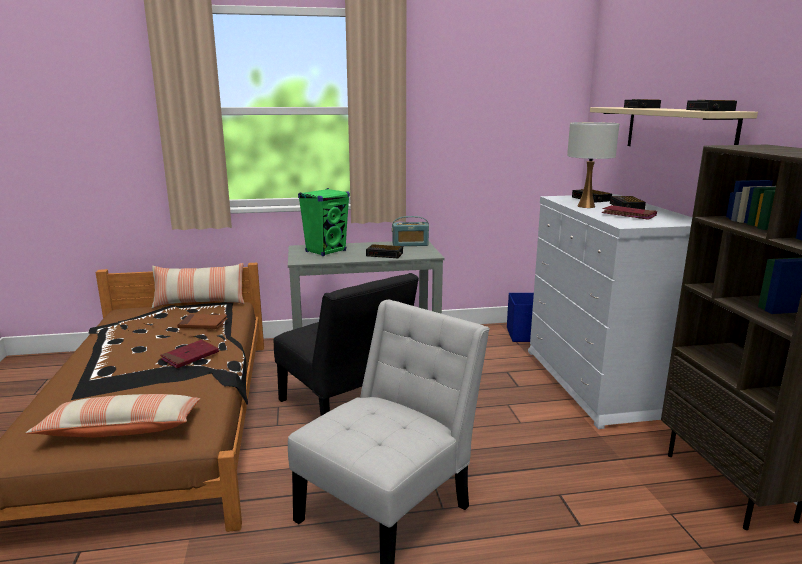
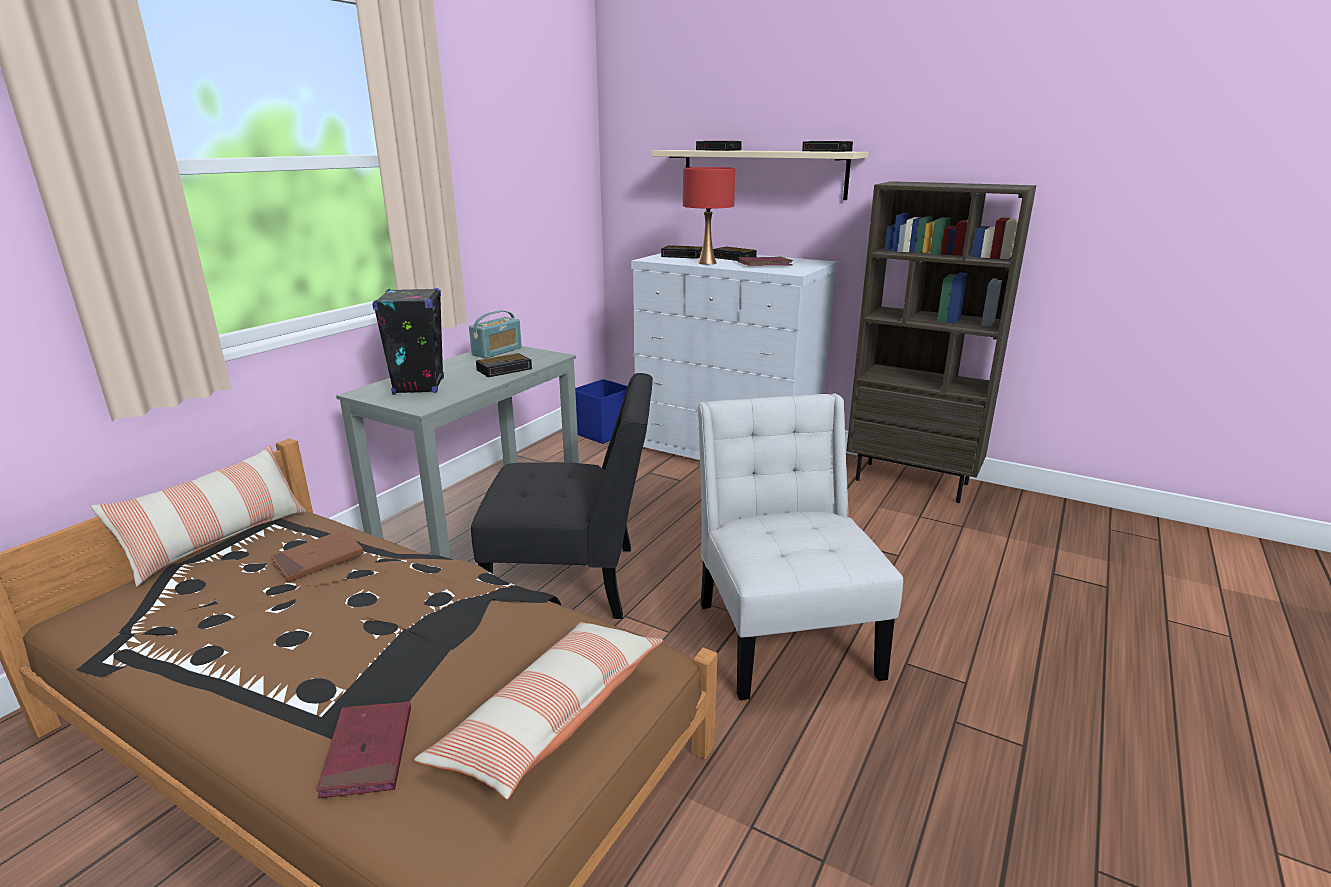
camera: 50 degrees left, 5 degrees up
red book [160,340,219,369] -> red book moved to [316,701,411,799]
green speaker [298,188,350,256] -> black speaker [372,288,444,395]
white table lamp [567,122,619,208] -> red table lamp [683,167,735,265]

